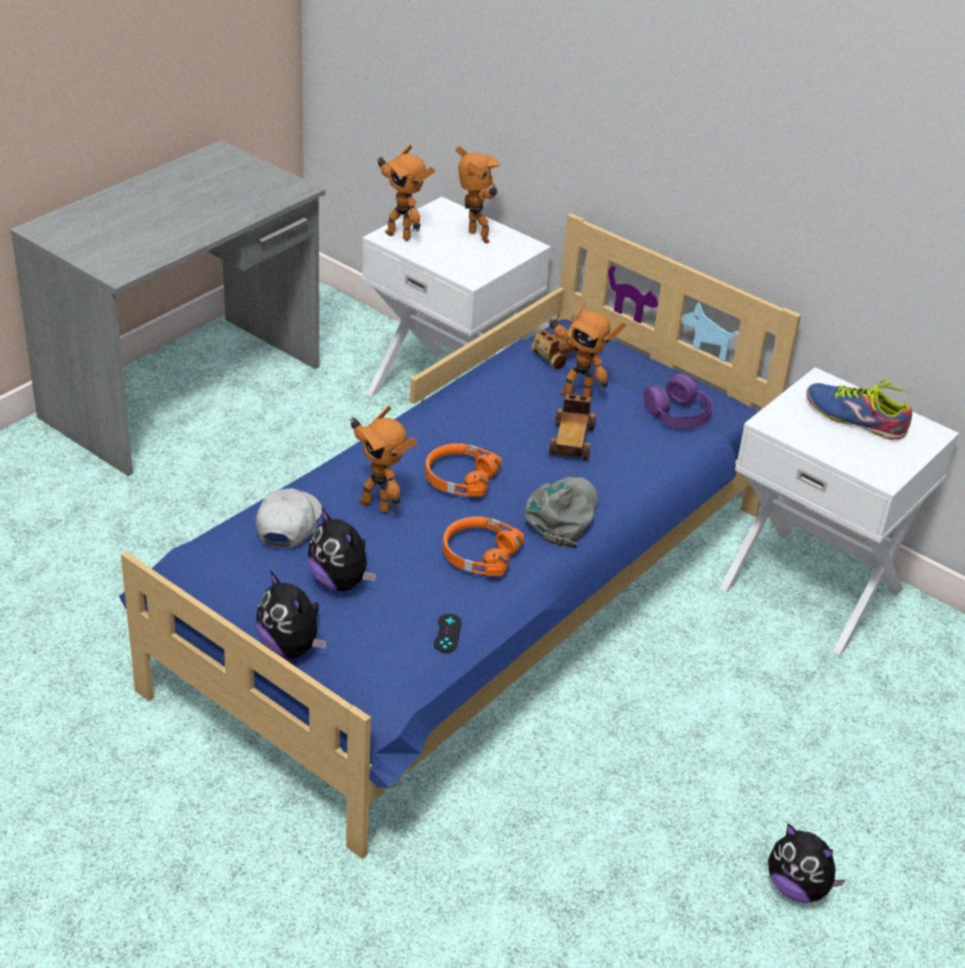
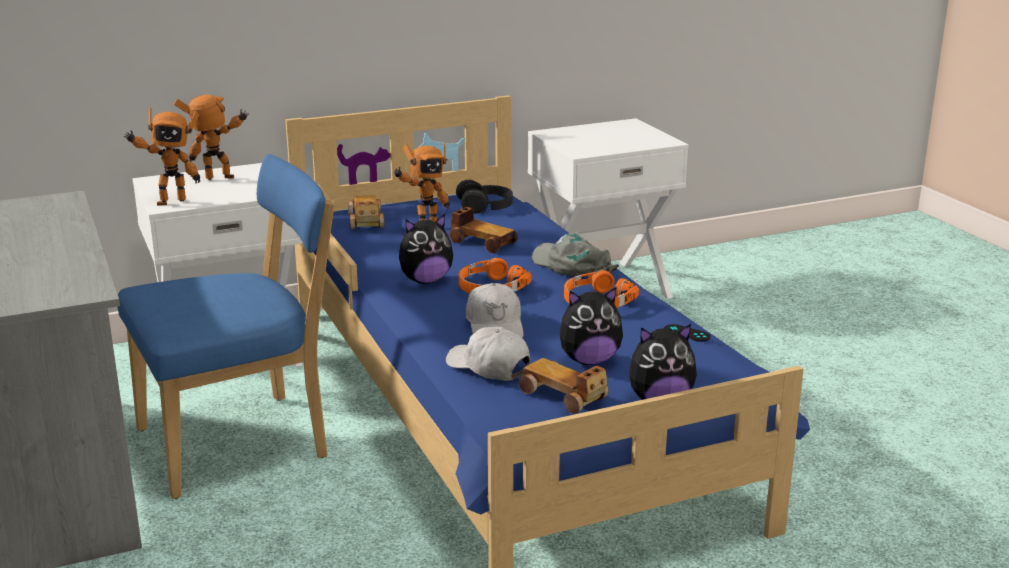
camera: 60 degrees left, 15 degrees down
toy robot [350,406,417,513] -> white cap [466,283,524,338]
purple headphones [644,374,713,429] -> black headphones [456,180,513,214]
plush toy [768,823,846,903] -> plush toy moved to [399,214,453,284]
shoe [806,380,912,440] -> none
none -> blue chair [117,154,334,499]
none -> toy car [519,358,609,414]

